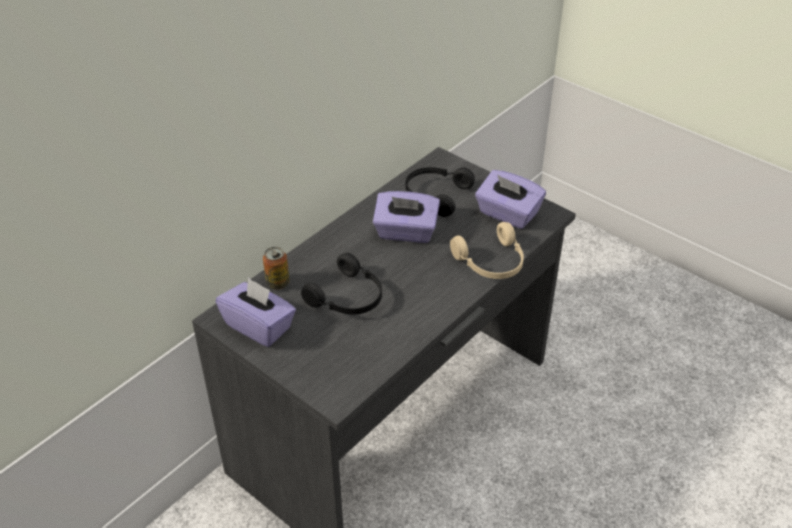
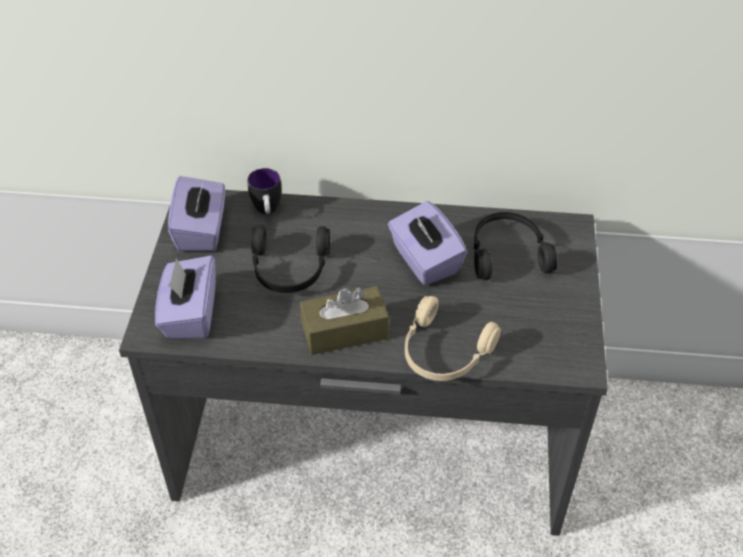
camera: 55 degrees right, 5 degrees up
can [263,247,290,290] -> mug [247,168,282,214]
purple tissue box [475,170,546,229] -> purple tissue box moved to [155,255,216,339]
none -> brown tissue box [300,286,389,355]

